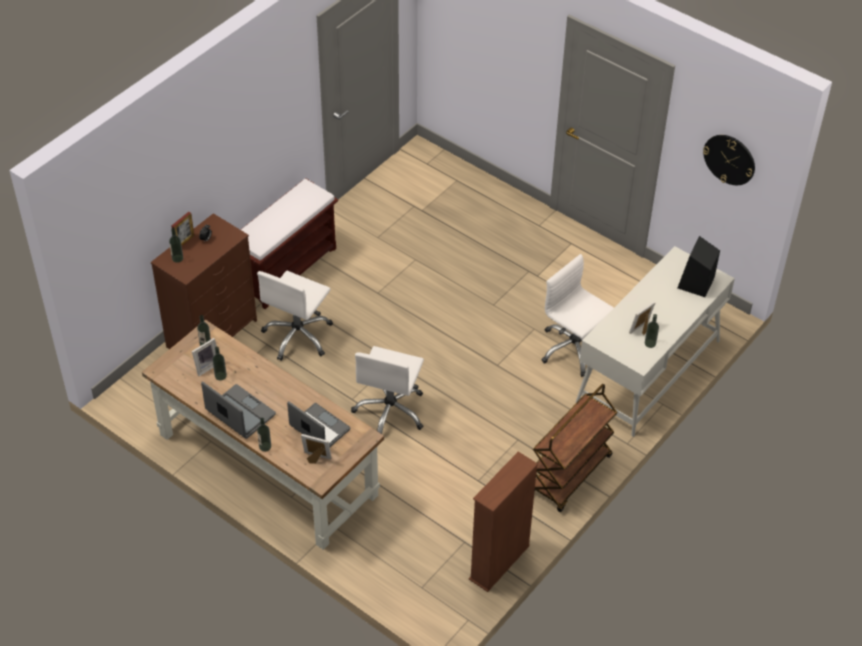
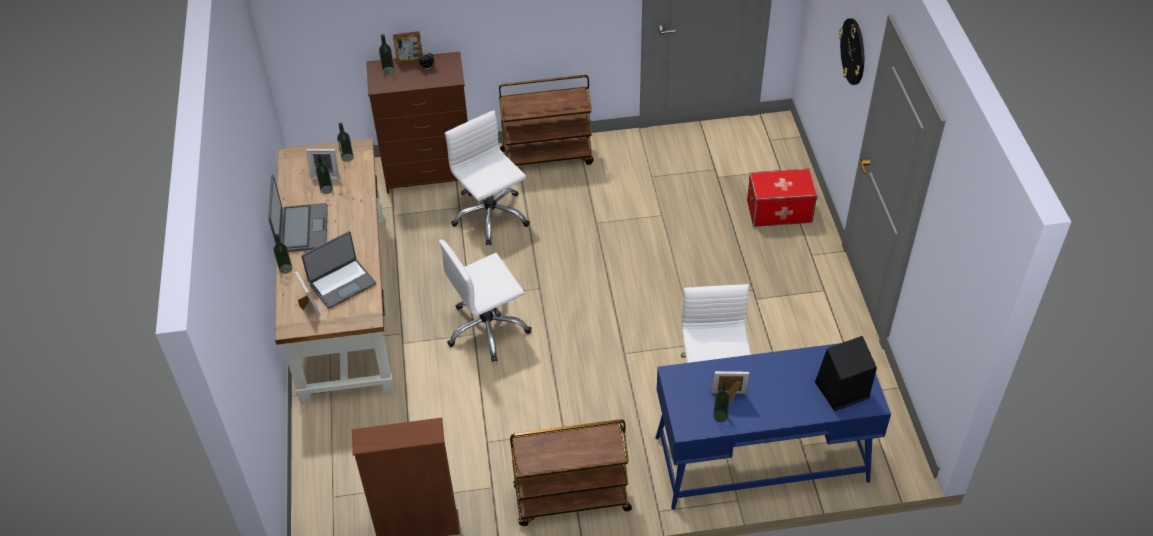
camera: 45 degrees right, 0 degrees up
brown bench [241,178,338,309] -> brown cart [499,75,594,166]
white office chair [257,270,333,361] -> white office chair turned 75 degrees clockwise [445,110,530,245]
laptop [287,401,350,447] -> laptop turned 60 degrees clockwise [301,231,376,309]
white desk [576,246,735,437] -> blue desk [656,343,891,510]
wall clock [703,135,755,185] -> wall clock moved to [839,18,864,85]
none -> storage box [747,169,818,227]

